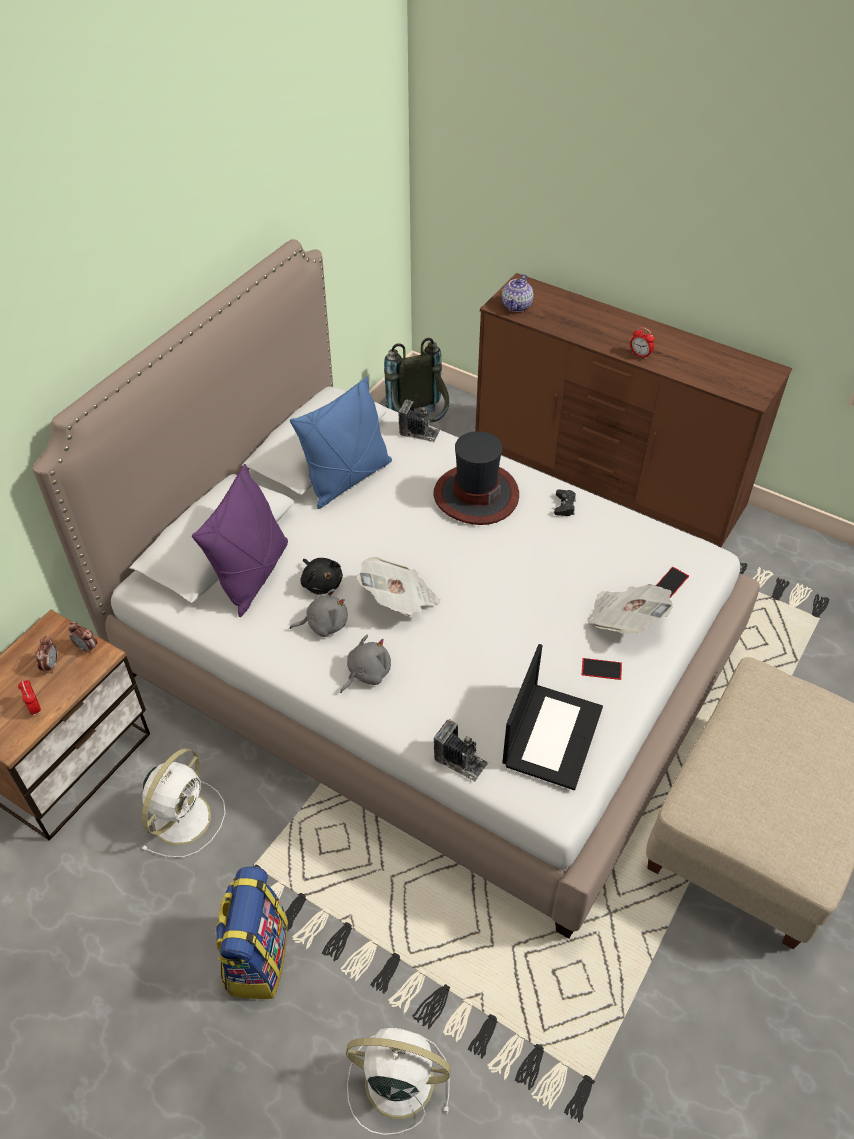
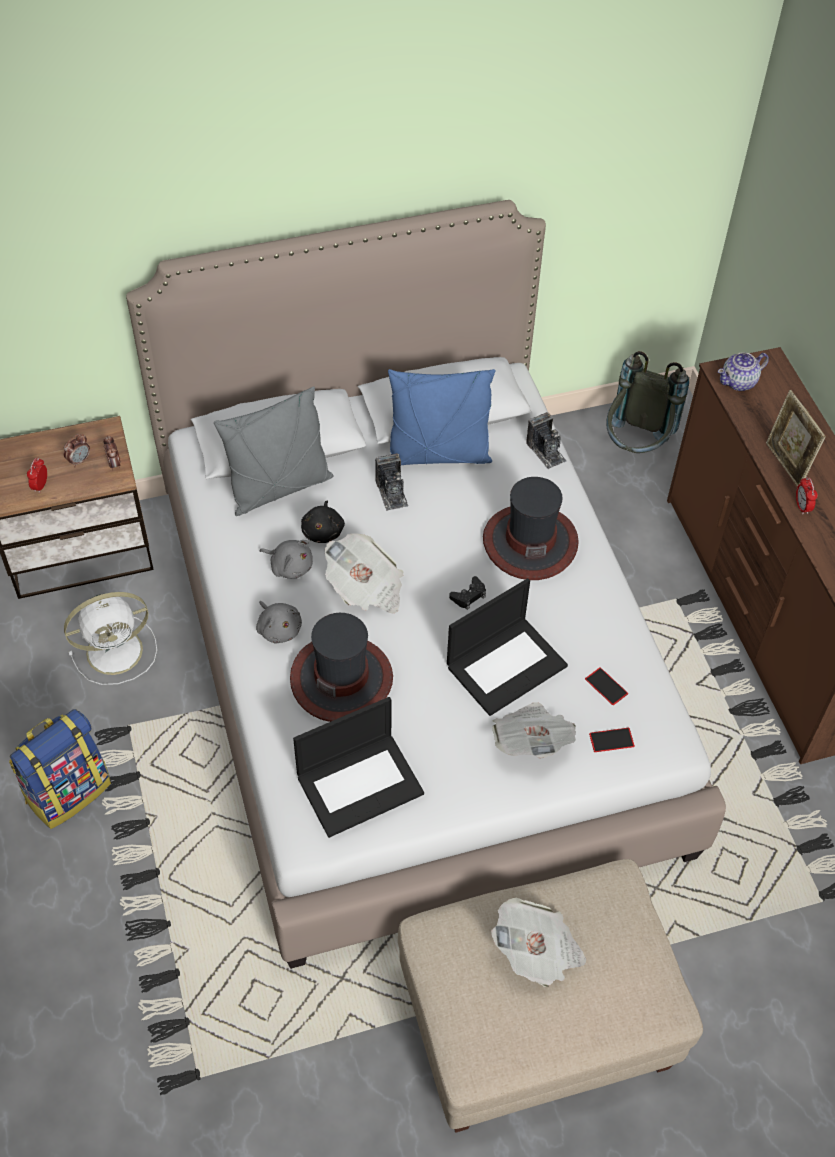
camera: 40 degrees right, 5 degrees up
purple pillow [192,464,288,617] -> grey pillow [214,386,333,516]
grey plush toy [340,634,391,693] -> grey plush toy turned 60 degrees clockwise [256,601,302,644]
white fan [346,1028,451,1135] -> none
camera [434,719,488,782] -> camera moved to [375,453,408,511]
black game controller [554,489,576,516] -> black game controller moved to [449,576,486,610]
phone [582,658,622,680] -> phone moved to [585,667,628,705]
none -> hat [290,613,393,722]
none -> laptop [447,578,568,716]
none -> newspaper [491,897,587,987]
none -> picture frame [766,390,826,486]

